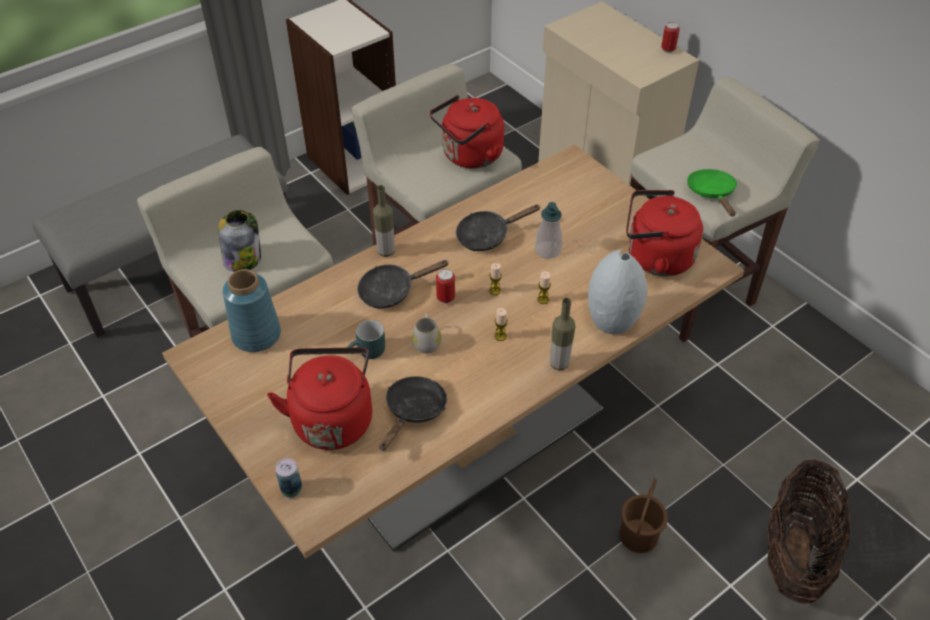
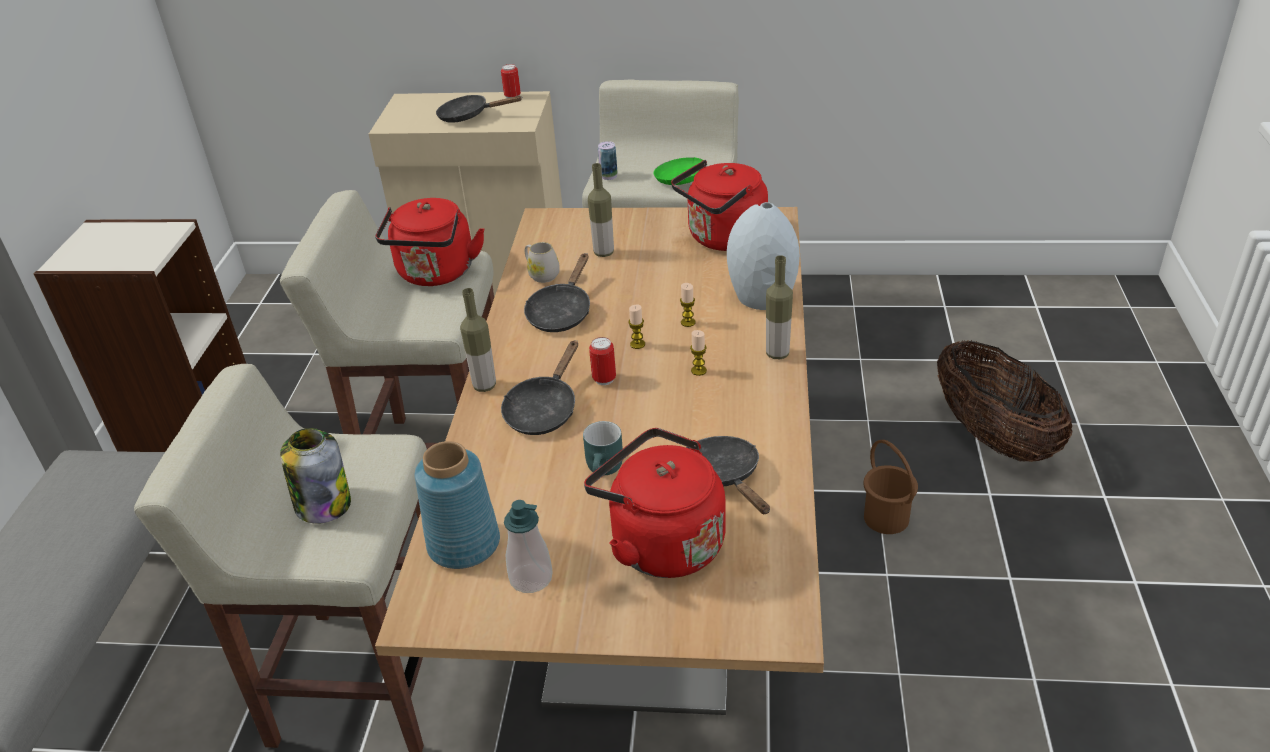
camera: 45 degrees left, 10 degrees down
can [275,458,302,499] -> can moved to [598,141,617,180]
white mug [412,313,442,354] -> white mug moved to [525,242,560,283]
soap dispenser [535,202,562,259] -> soap dispenser moved to [504,500,553,593]
none -> black frying pan [436,95,522,123]
none -> bottle [588,163,614,257]

